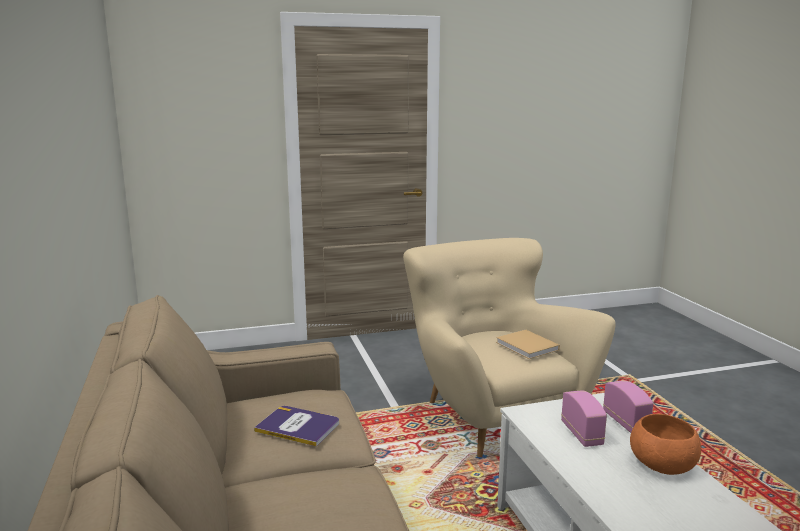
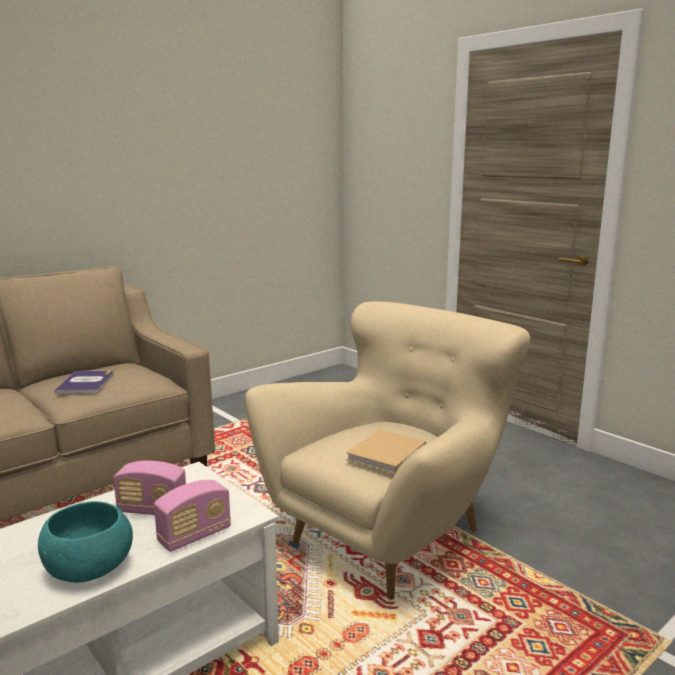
camera: 65 degrees right, 0 degrees up
radio [561,390,607,447] -> radio turned 45 degrees clockwise [113,461,186,515]
orange bowl [630,414,701,475] -> turquoise bowl [38,501,133,583]

